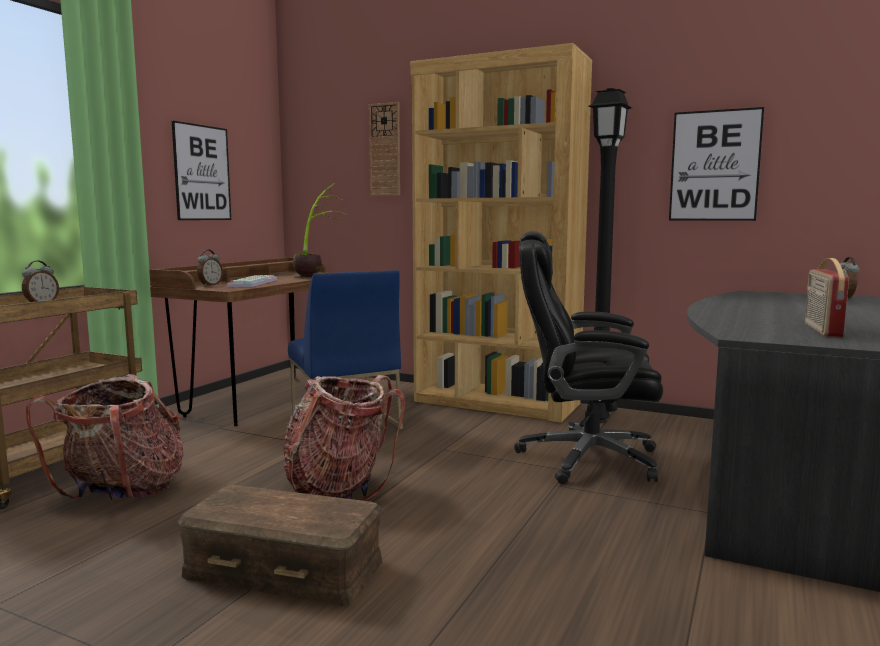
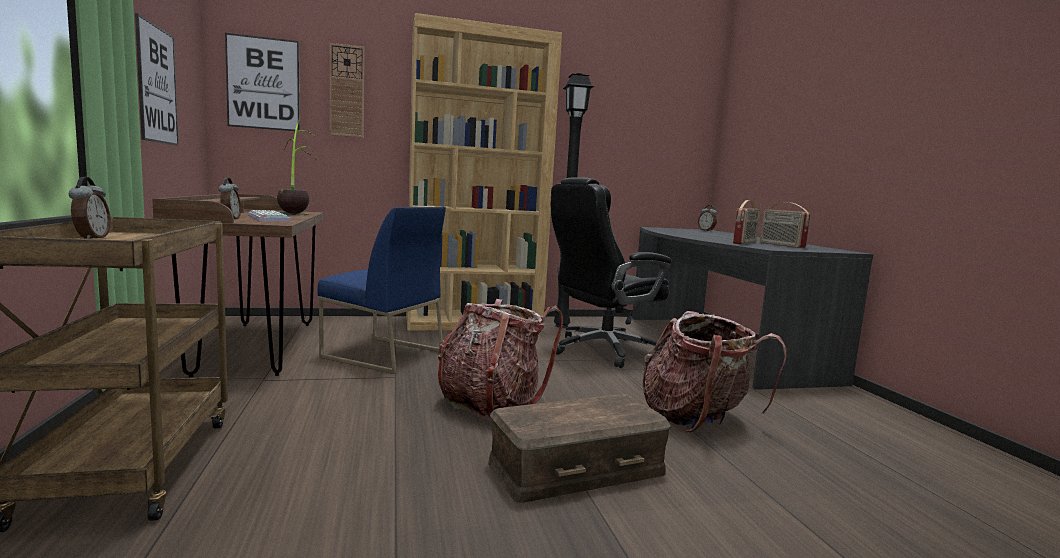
camera: 40 degrees left, 0 degrees up
backpack [26,374,184,501] -> backpack moved to [643,311,786,433]
picture [669,107,764,221] -> picture moved to [225,33,300,132]
none -> radio [733,200,760,244]

